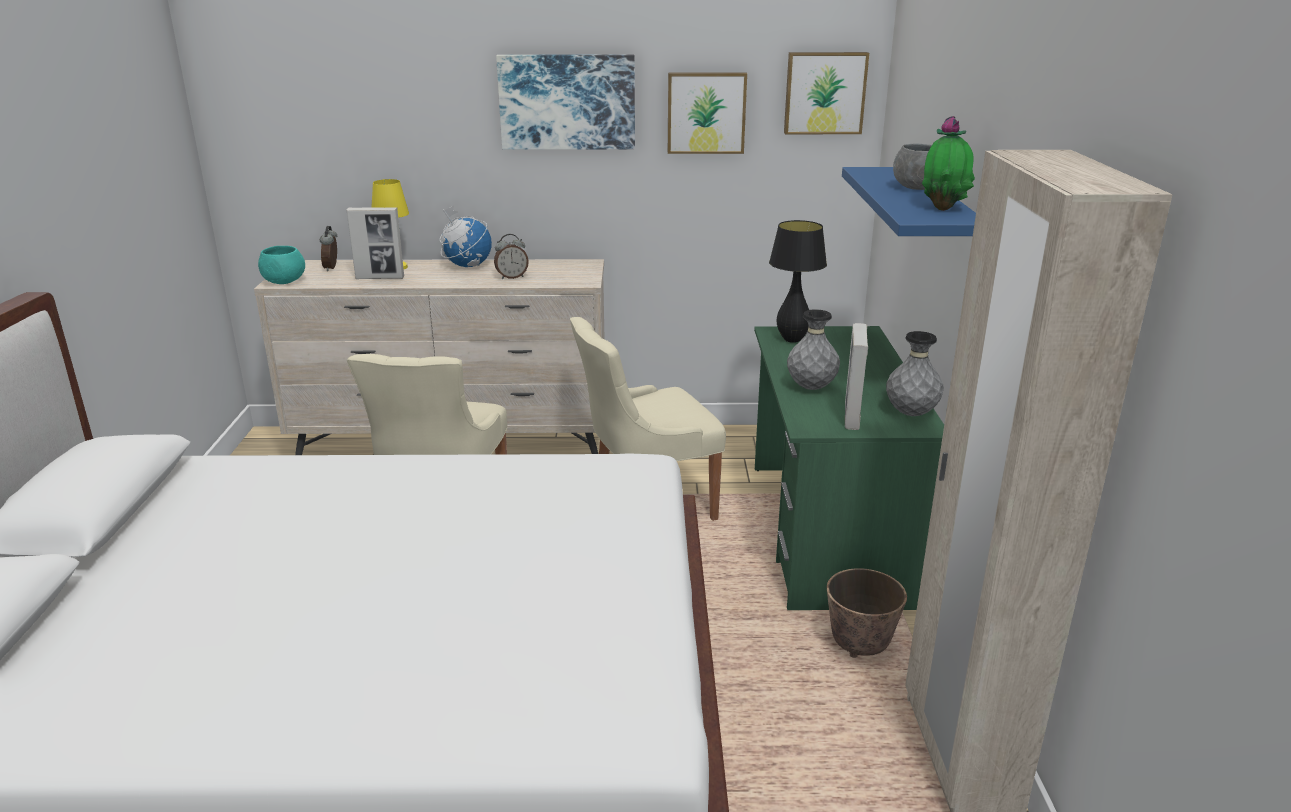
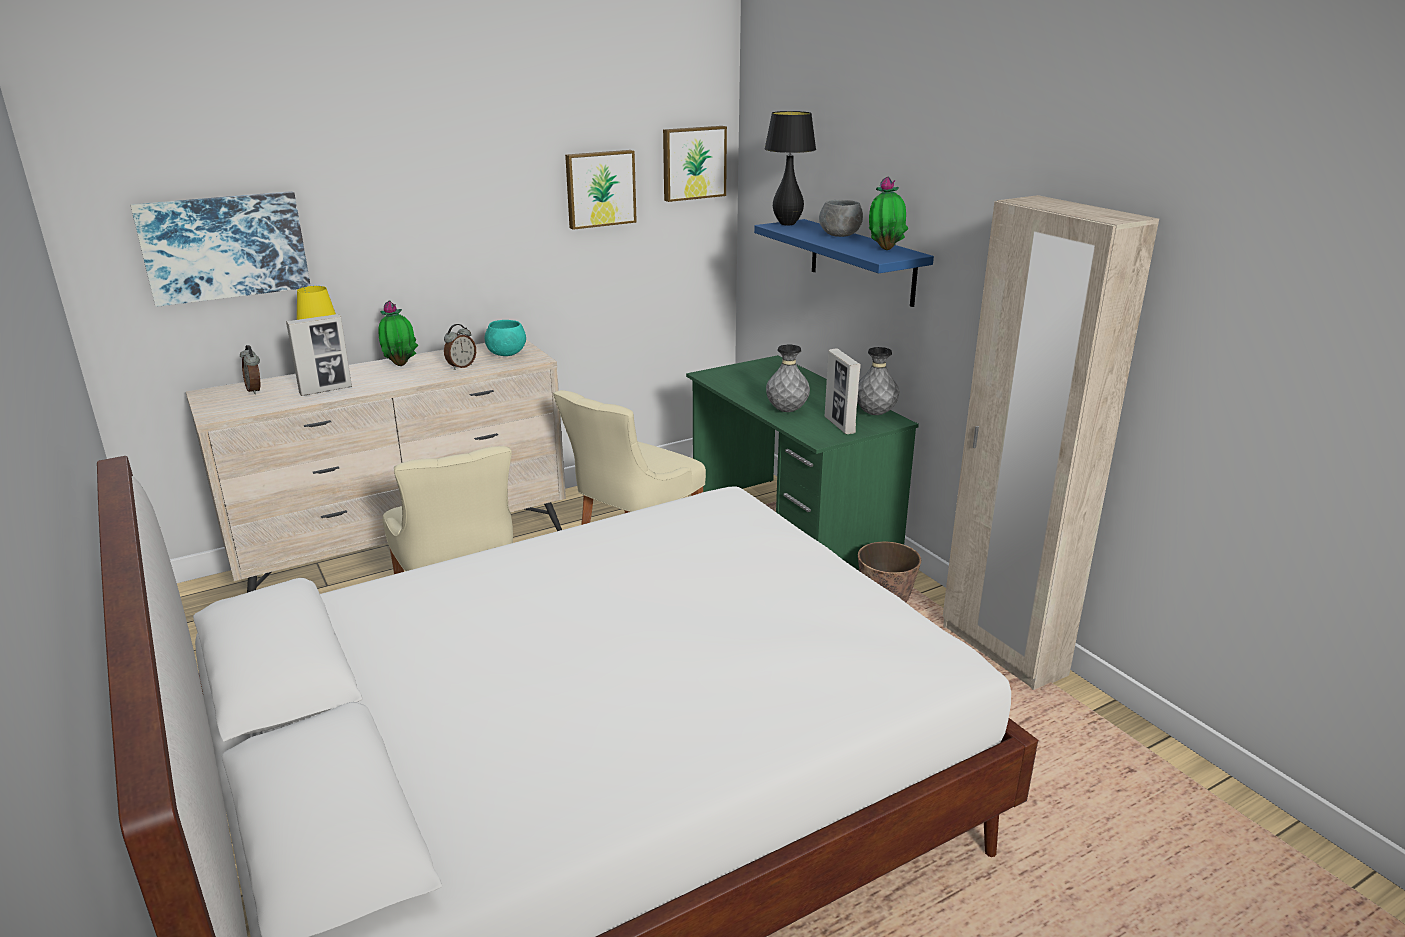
camera: 30 degrees left, 0 degrees up
turquoise bowl [258,246,305,284] -> turquoise bowl moved to [485,320,526,356]
globe [440,206,492,267] -> potted plant [378,300,418,366]
picture [496,55,635,150] -> picture moved to [131,191,311,307]
black table lamp [769,220,827,343] -> black table lamp moved to [765,111,816,225]

